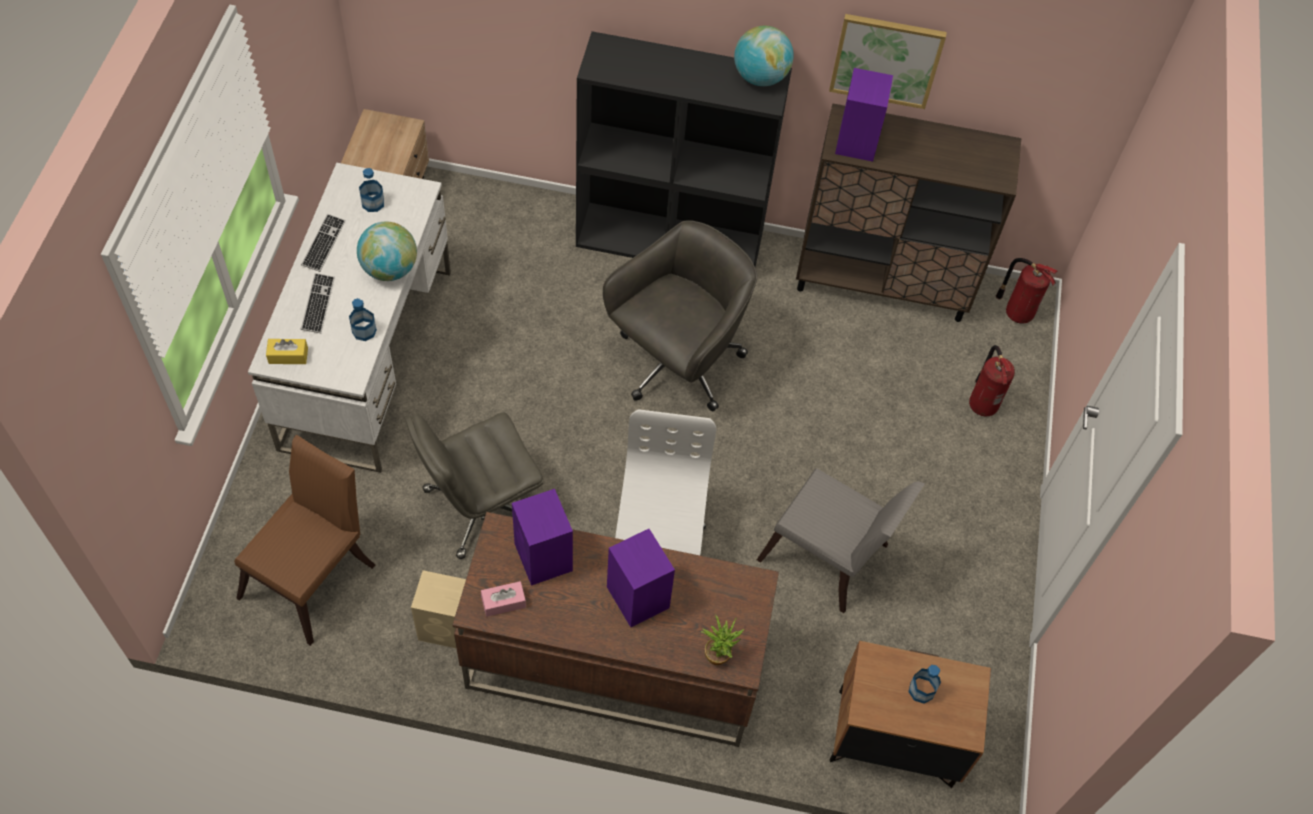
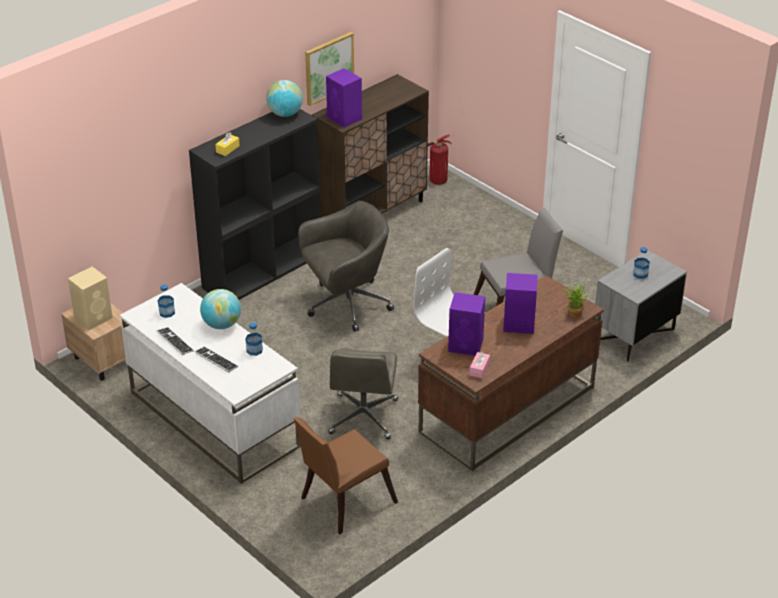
camera: 50 degrees left, 20 degrees down
brown chair [234,435,375,646] -> brown chair turned 105 degrees counterclockwise [294,417,398,534]
yellow tissue box [266,339,308,364] -> yellow tissue box moved to [215,132,240,156]
beige speaker [411,570,466,648] -> beige speaker moved to [68,266,113,330]
grey office chair [603,220,757,411] -> grey office chair turned 75 degrees clockwise [298,201,394,332]
brown nightstand [830,641,991,788] -> grey nightstand [595,250,687,361]
fire extinguisher [969,345,1015,416] -> none

